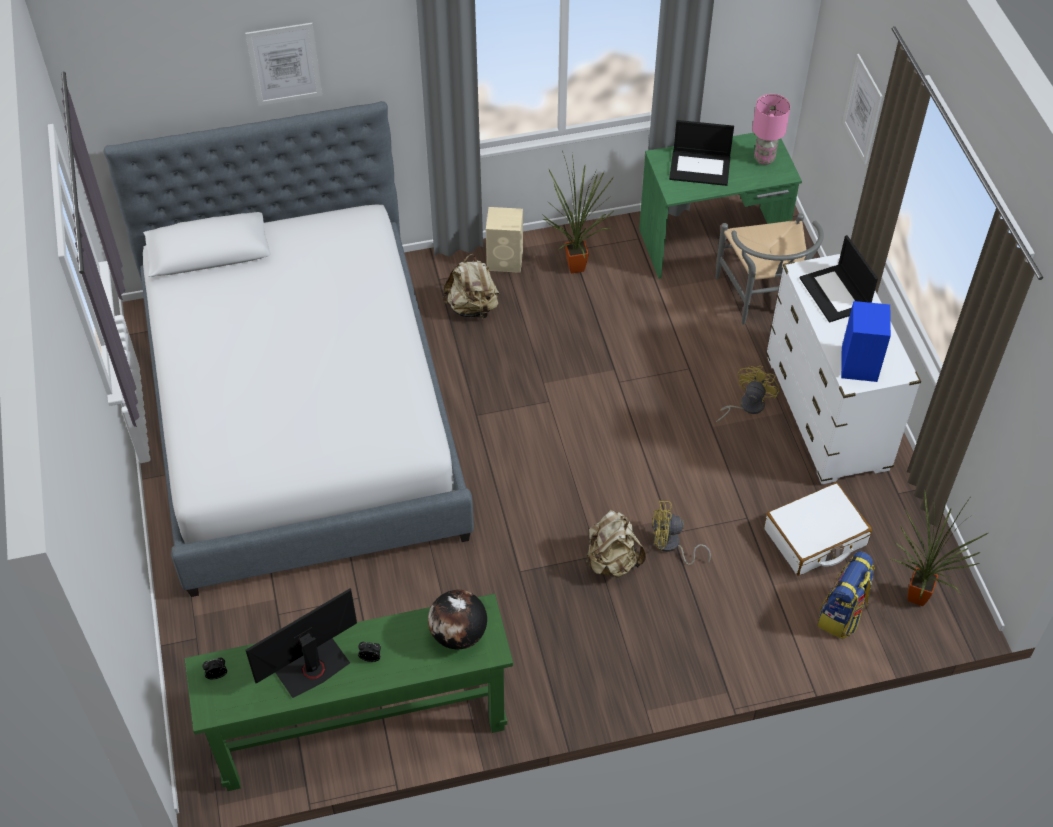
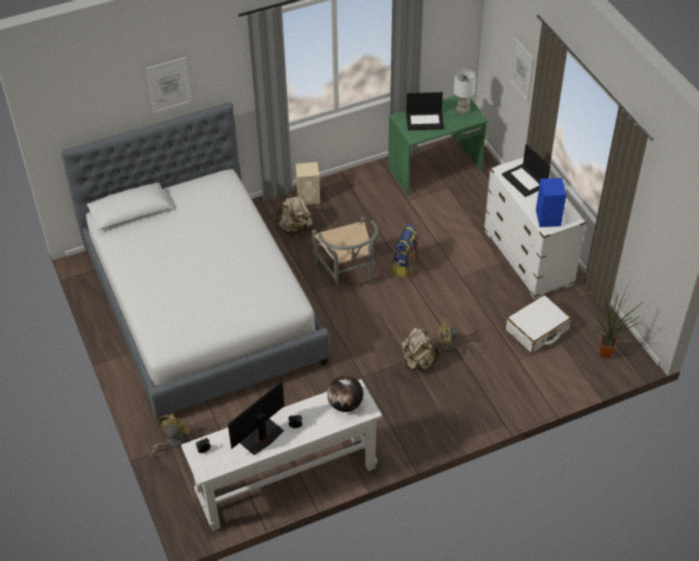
camera: 10 degrees left, 5 degrees down
green console table [184,594,513,791] -> white console table [181,379,382,531]
potted plant [542,151,614,273] -> none
grey chair [715,214,824,325] -> grey chair moved to [312,217,378,295]
yellow fan [716,366,779,423] -> yellow fan moved to [149,414,190,458]
pink table lamp [753,94,790,165] -> white table lamp [454,69,476,114]
backpack [817,551,875,639] -> backpack moved to [391,224,419,278]

